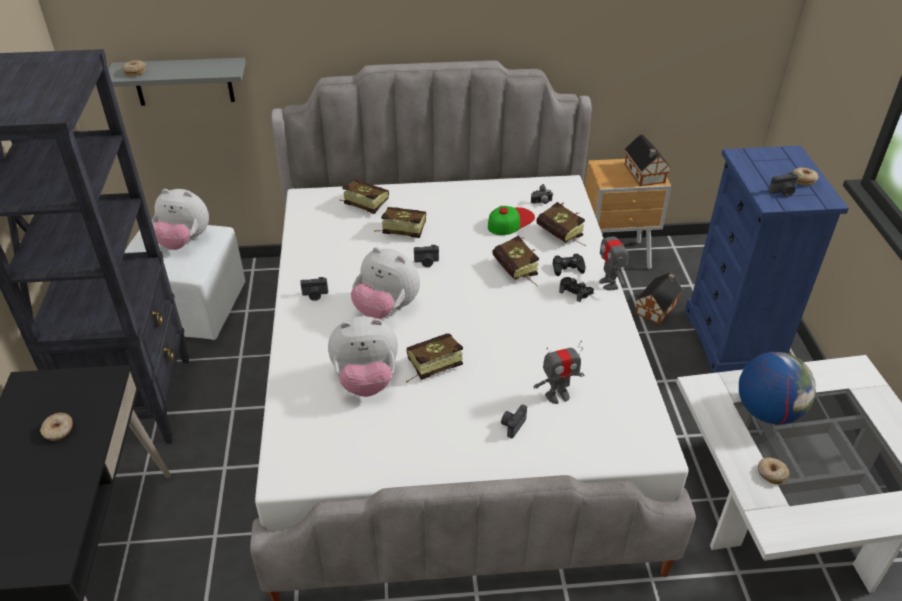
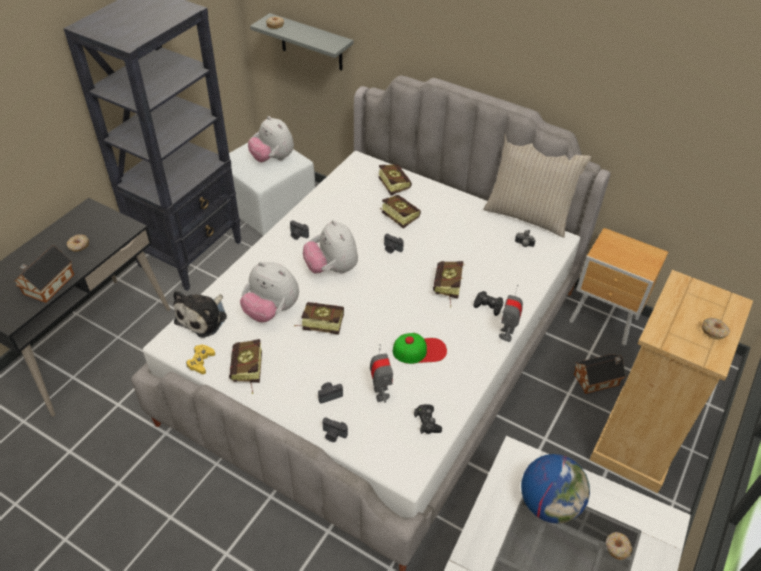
camera: 35 degrees right, 5 degrees up
cap [488,206,535,235] -> cap moved to [393,333,447,364]
toy robot [533,341,584,404] -> toy robot turned 120 degrees counterclockwise [370,344,393,403]
book [536,202,586,247] -> book moved to [229,339,262,394]
black game controller [559,277,594,302] -> black game controller moved to [414,404,442,434]
toy house [625,134,671,186] -> toy house moved to [13,245,74,303]
blue dresser [685,145,849,373] -> beige dresser [589,270,753,494]
donut [758,457,790,484] -> donut moved to [606,532,632,560]
camera [768,172,798,197] -> camera moved to [323,417,348,442]
none -> plush toy [173,290,227,338]
none -> yellow game controller [186,345,215,374]
none -> beige pillow [483,134,591,238]

